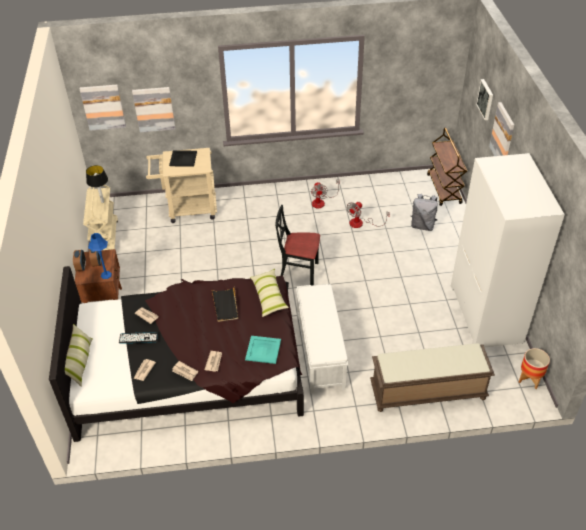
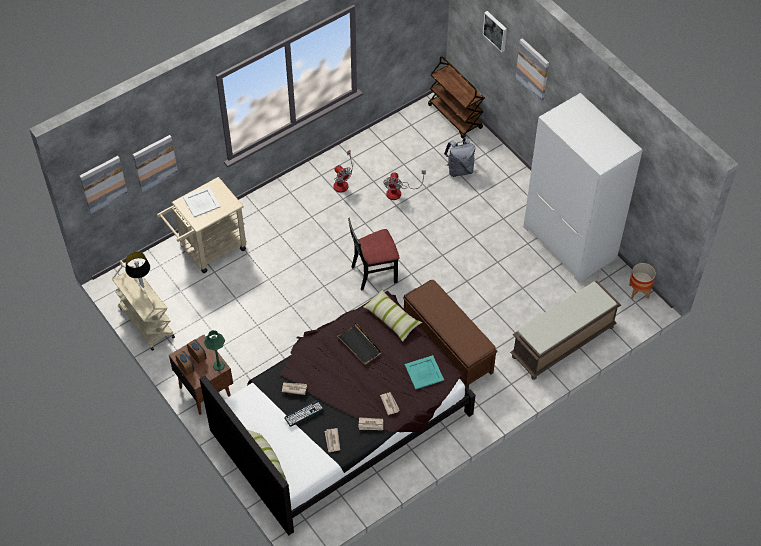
camera: 30 degrees left, 10 degrees up
blue table lamp [88,233,112,279] -> green table lamp [204,330,225,371]
black tray [169,150,197,167] -> white tray [183,187,220,217]
white bench [296,284,348,394] -> brown bench [403,280,498,388]

